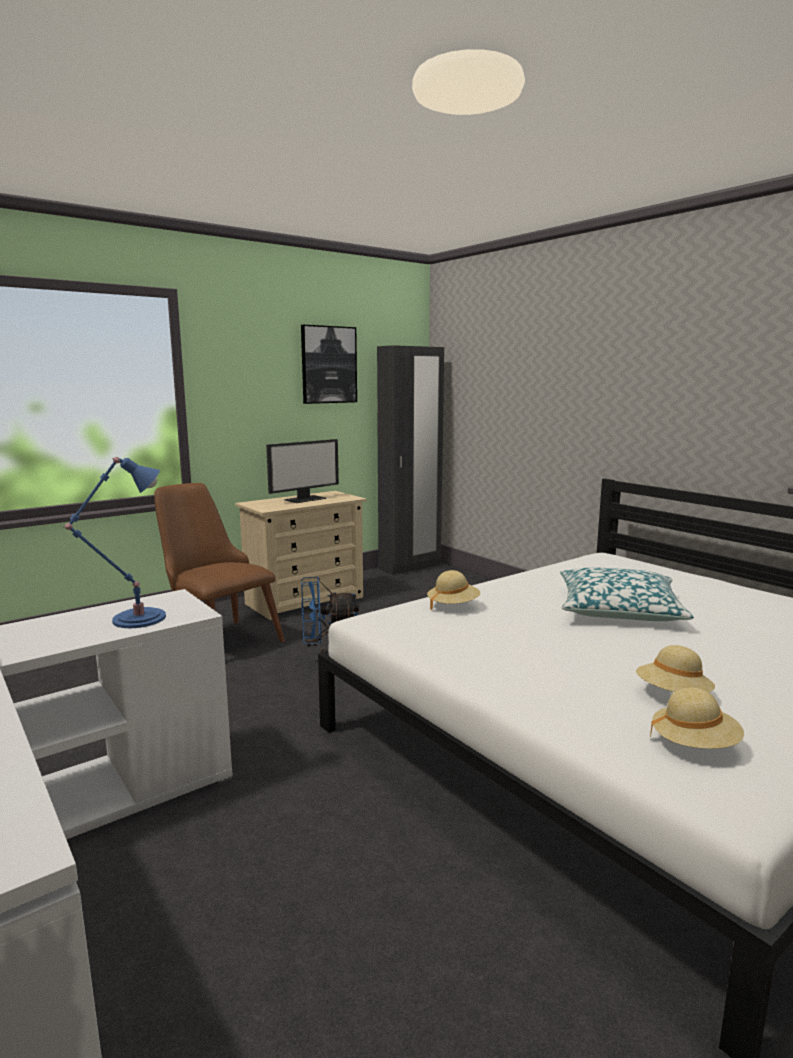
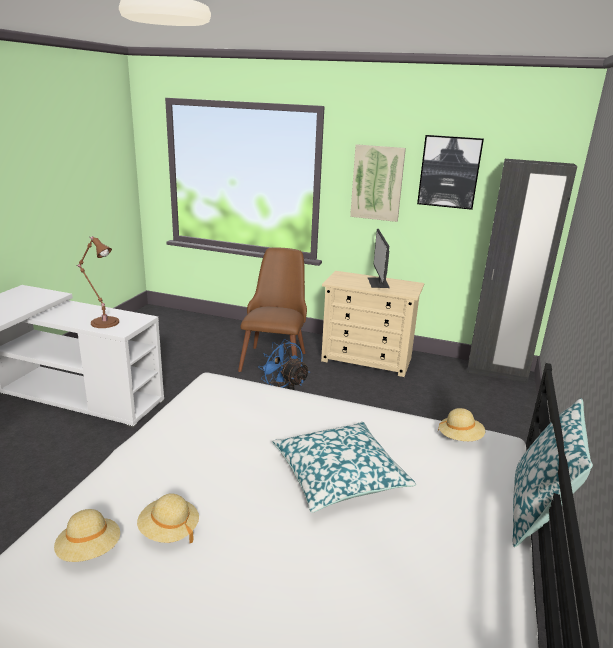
camera: 55 degrees right, 10 degrees up
blue table lamp [63,457,166,628] -> brown table lamp [77,236,119,328]
monitor [266,439,339,503] -> monitor turned 75 degrees clockwise [368,229,390,288]
beige hat [427,570,480,611] -> beige hat moved to [438,408,485,441]
none -> picture [350,144,406,222]
none -> pillow [513,398,593,547]

